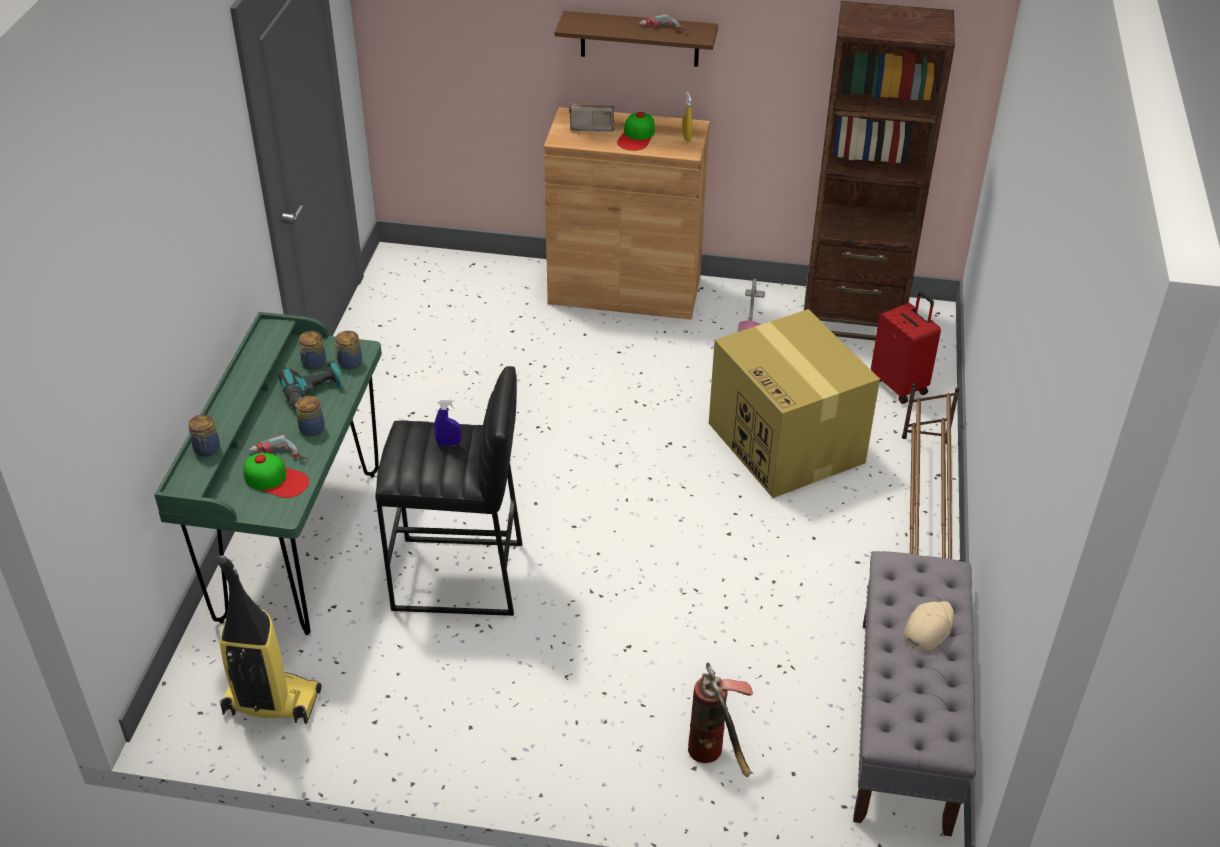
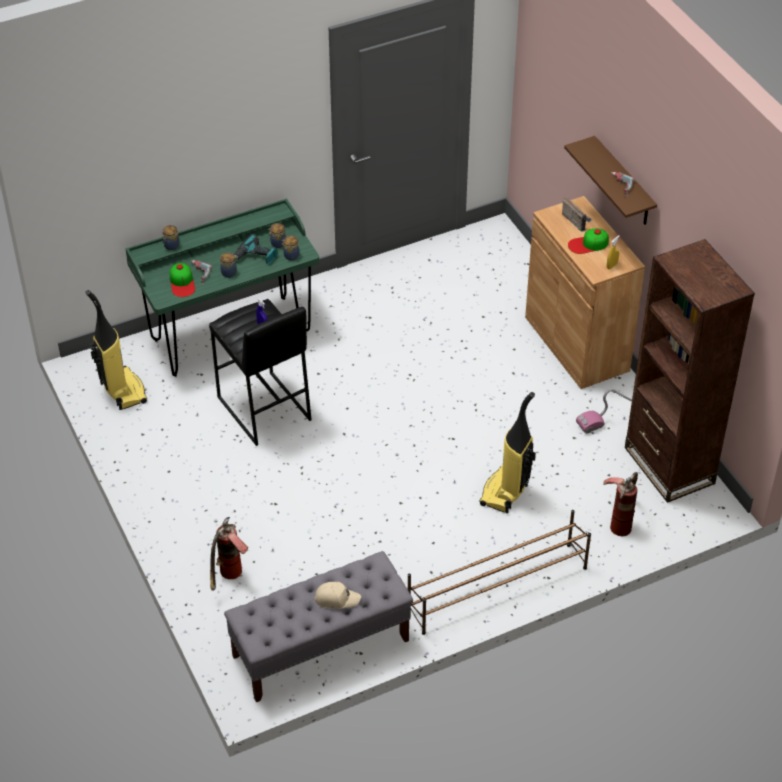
camera: 55 degrees right, 5 degrees up
cardboard box [709,309,880,498] -> vacuum cleaner [480,392,536,513]
red suitcase [871,291,941,404] -> fire extinguisher [603,472,638,536]

